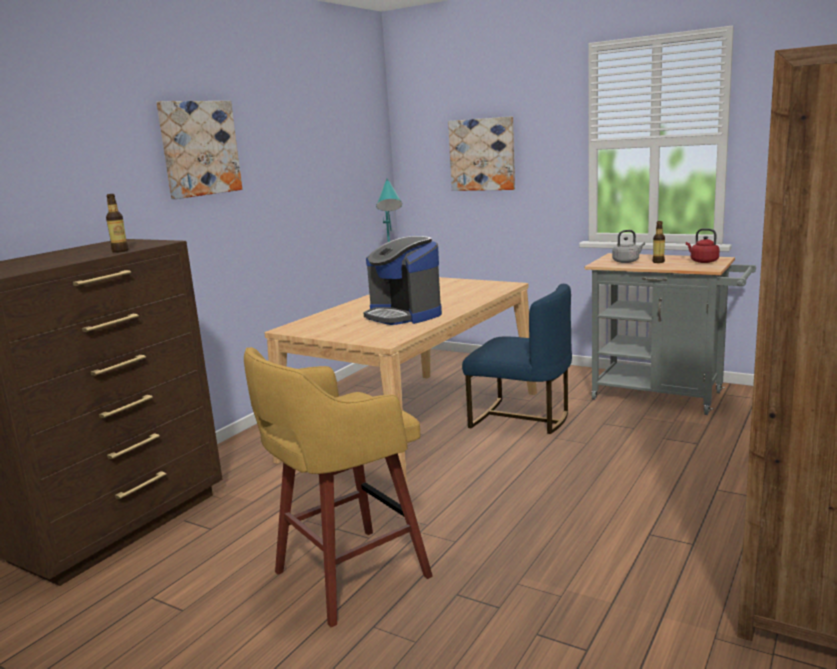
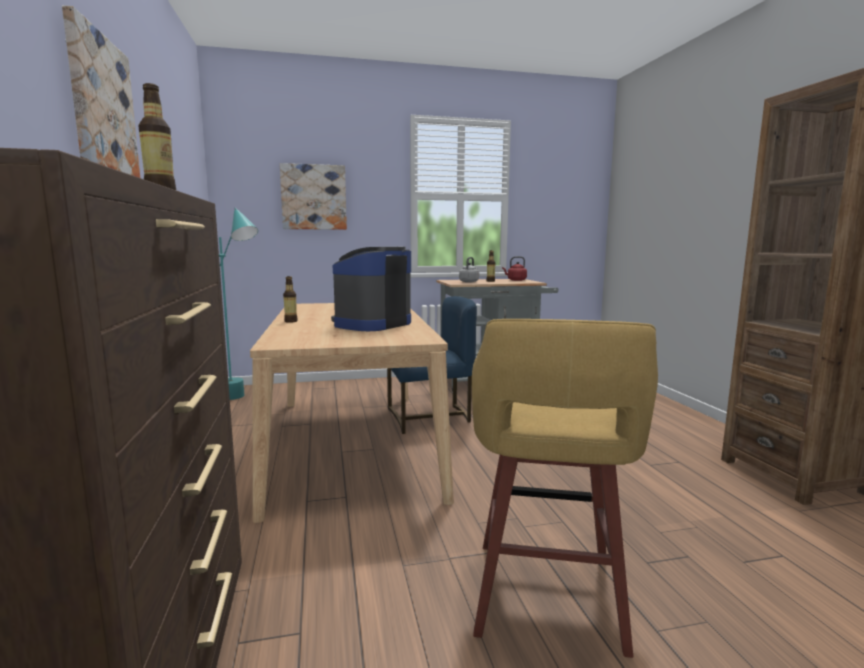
camera: 45 degrees left, 5 degrees down
coffee machine [363,236,442,325] -> coffee machine turned 120 degrees clockwise [331,247,411,331]
none -> bottle [283,276,298,323]

